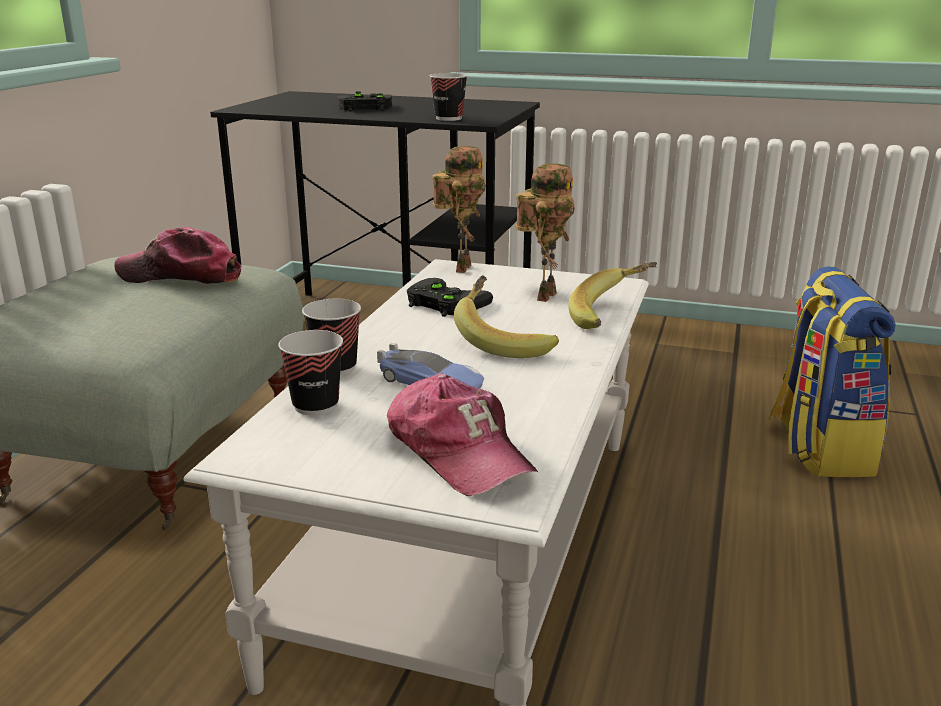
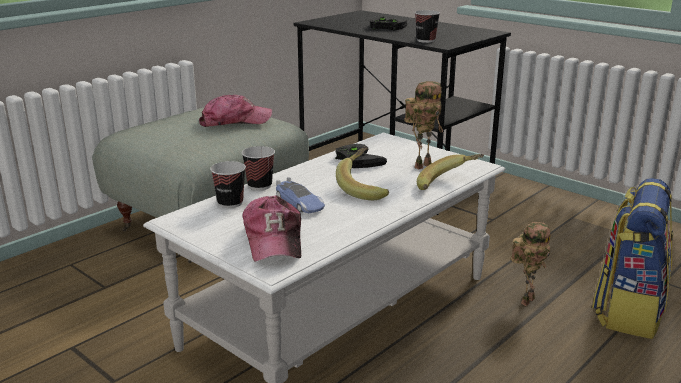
camera: 25 degrees right, 0 degrees up
cap [114,227,241,284] -> cap turned 135 degrees clockwise [199,95,272,127]
toy robot [432,146,486,273] -> toy robot moved to [511,222,551,306]

